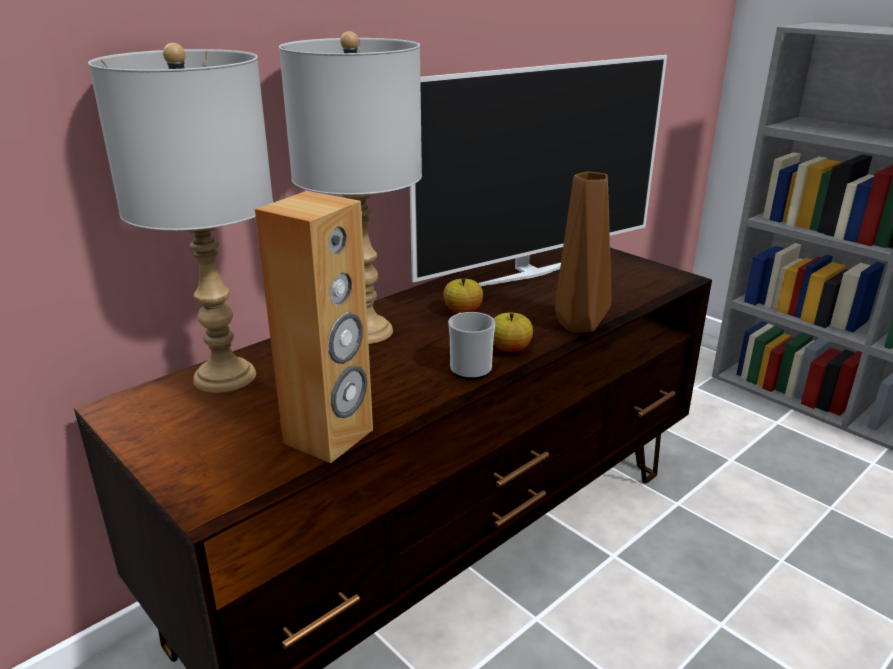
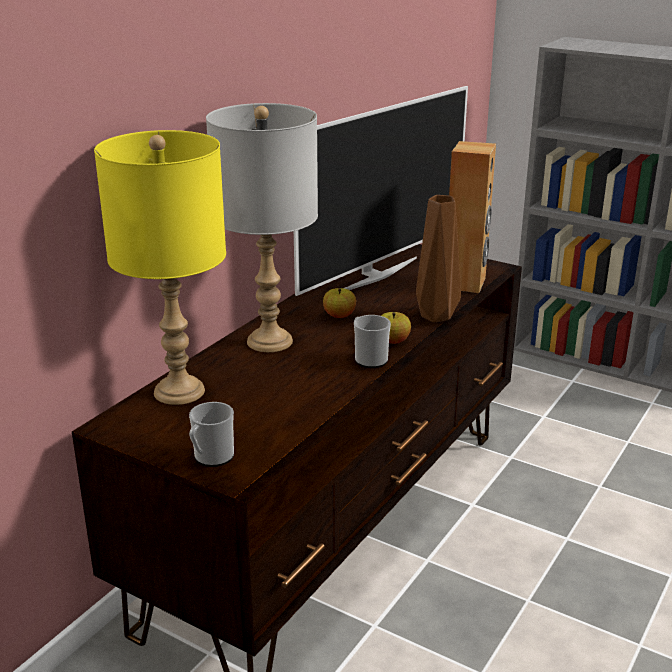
camera: 15 degrees left, 0 degrees up
grey table lamp [88,43,273,393] -> yellow table lamp [94,130,226,405]
brown speaker [255,191,373,463] -> brown speaker moved to [449,141,496,293]
none -> mug [189,402,234,467]

